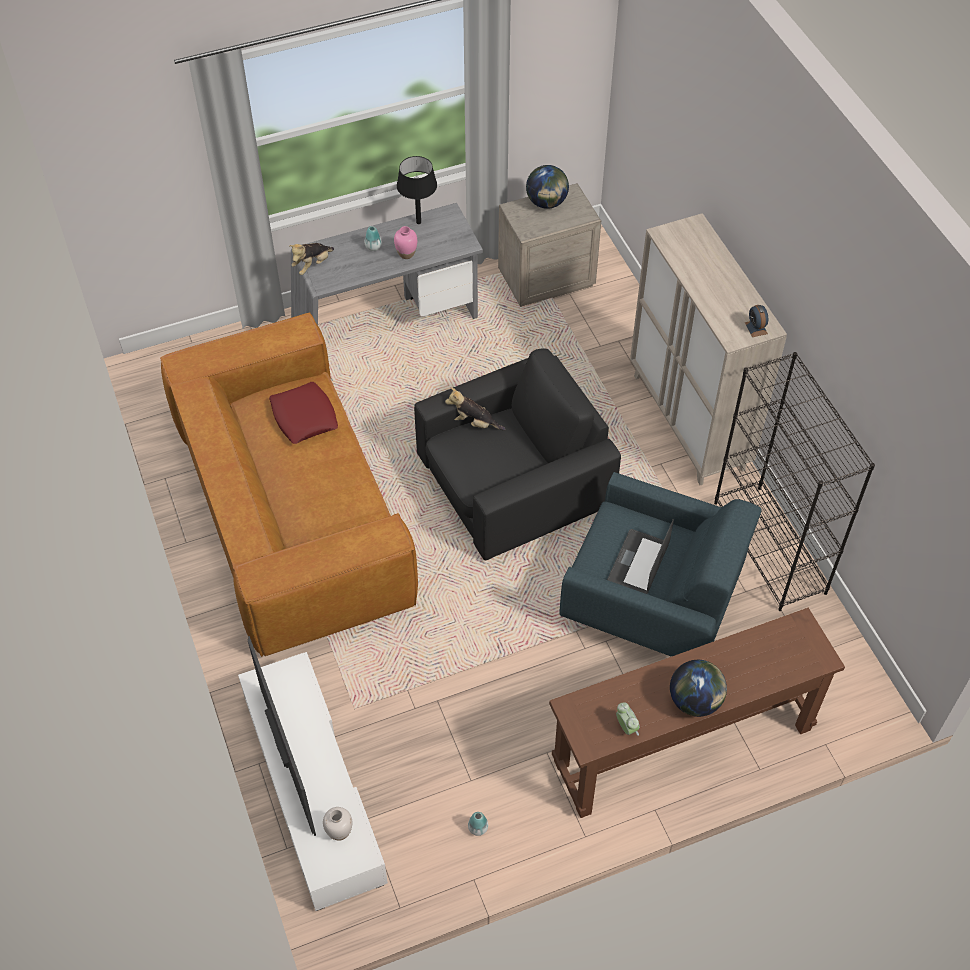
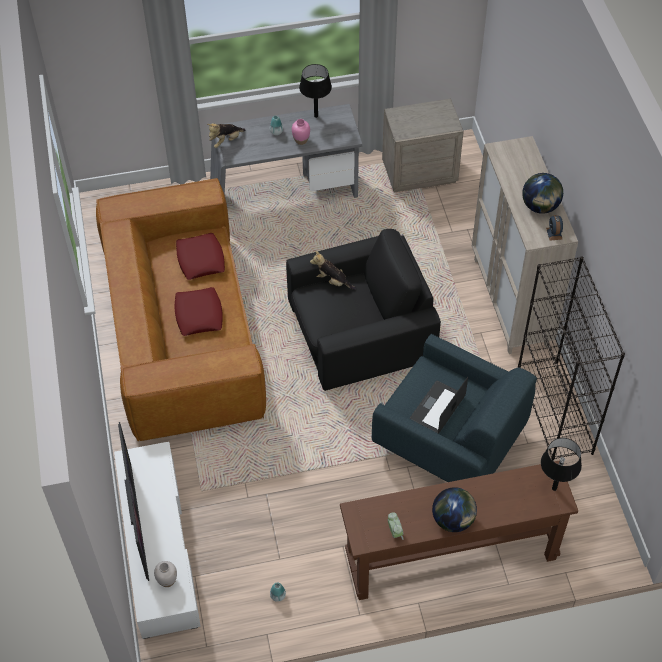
camera: 10 degrees right, 0 degrees up
globe [526,165,569,209] -> globe moved to [522,173,563,214]
none -> red pillow [175,287,223,336]
none -> black table lamp [541,438,582,491]

